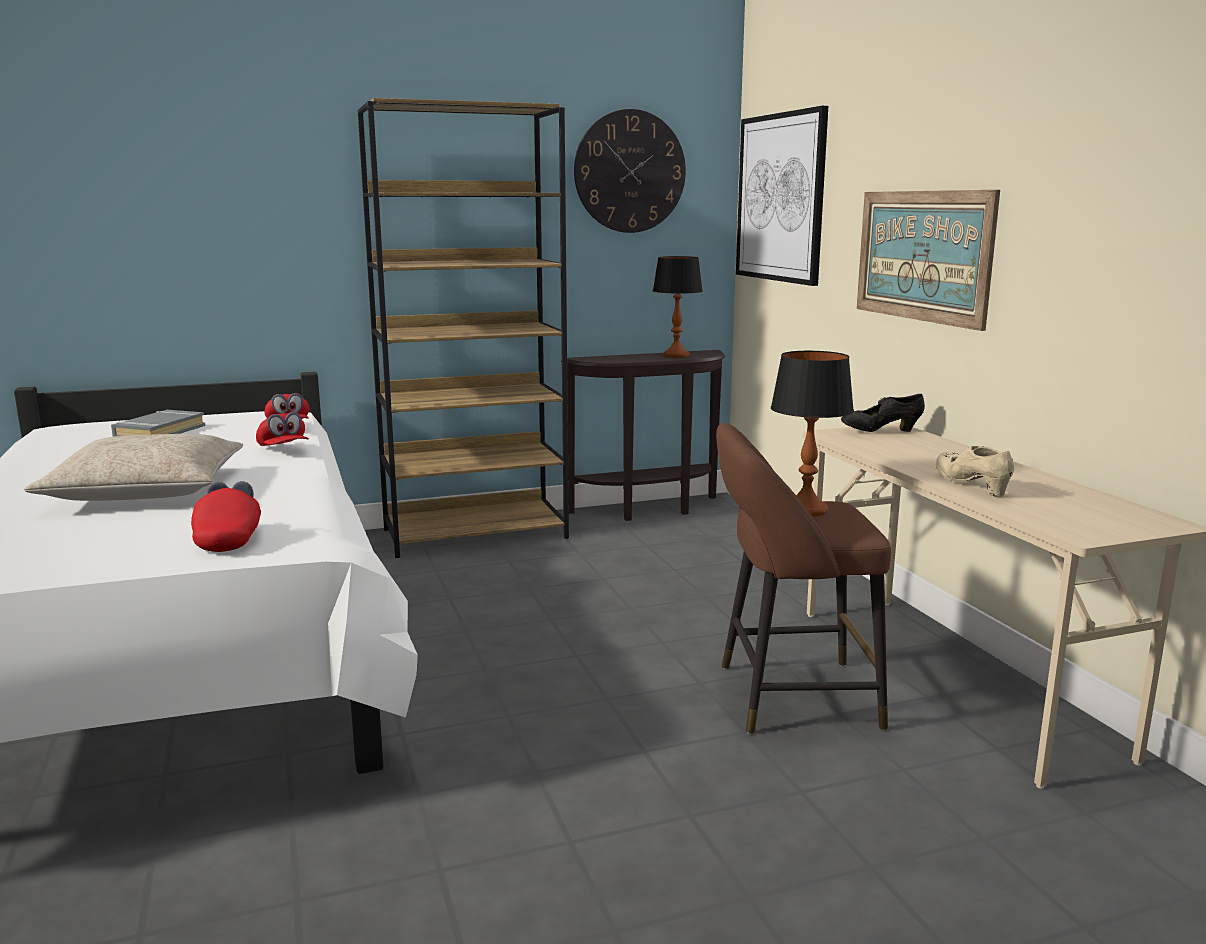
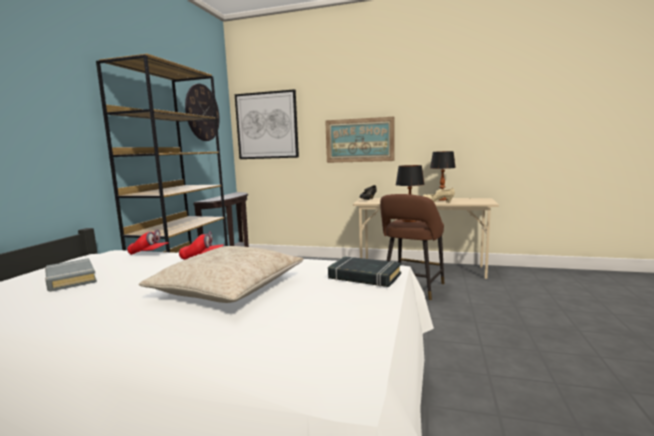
camera: 55 degrees left, 5 degrees down
red cap [191,481,261,552] -> black book [328,256,401,287]
table lamp [653,256,703,358] -> table lamp moved to [430,151,456,200]

